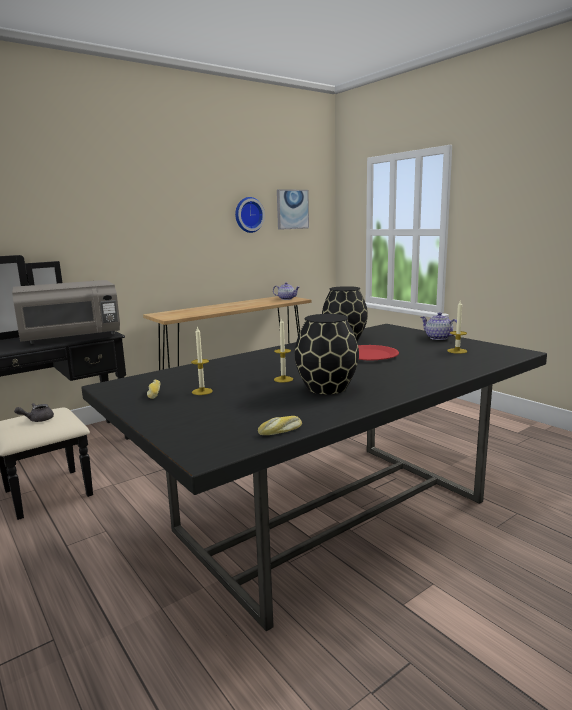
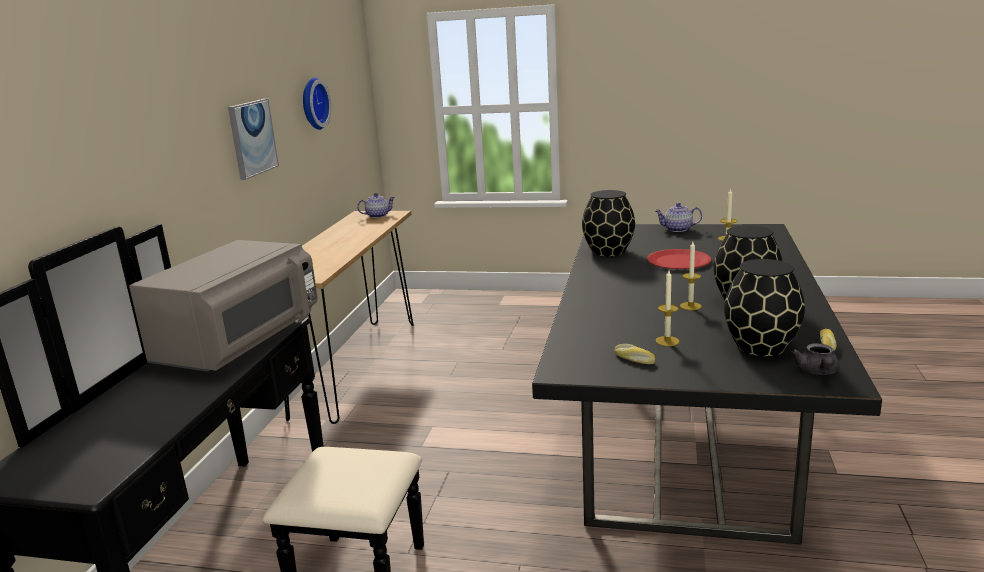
camera: 40 degrees left, 5 degrees up
grey teapot [14,403,54,422] -> grey teapot moved to [792,343,839,375]
picture [277,189,309,230] -> picture moved to [228,99,279,180]
none -> black vase [724,259,805,357]

